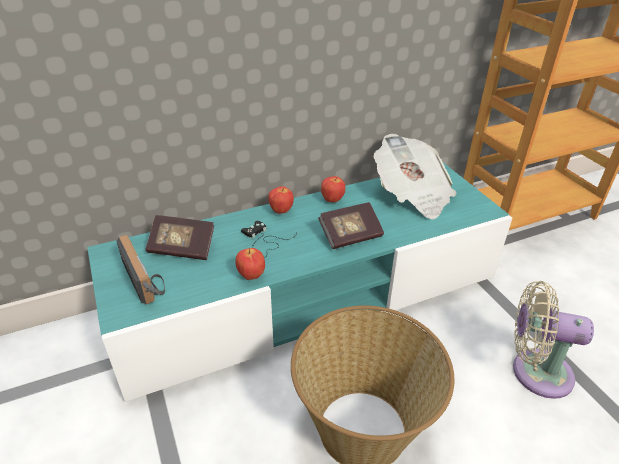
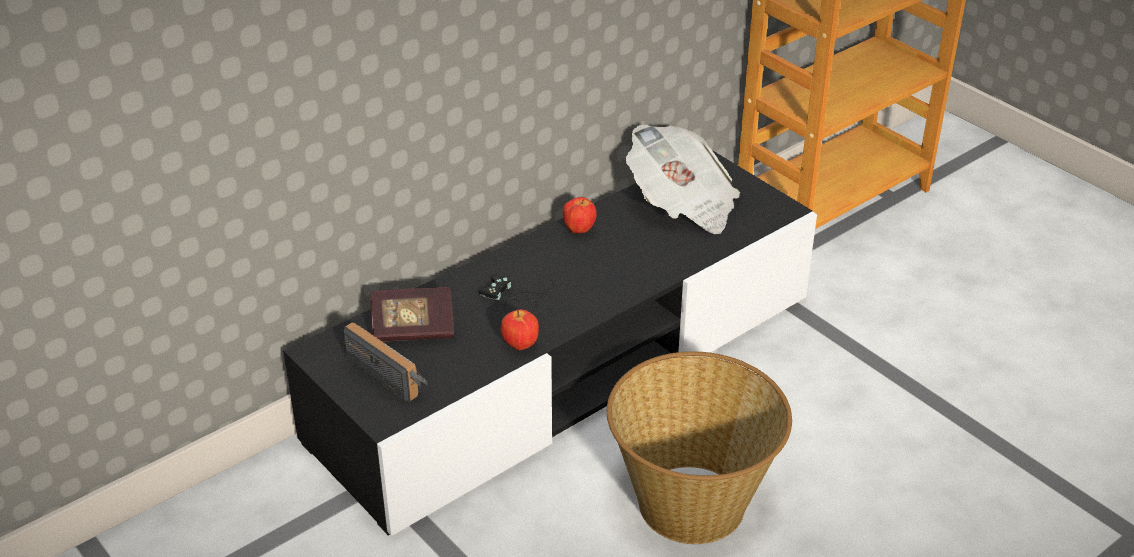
camera: 15 degrees left, 0 degrees up
turquoise tv stand [87,163,512,402] -> black tv stand [283,150,817,536]
apple [268,186,294,214] -> none
book [318,202,384,249] -> none
beige fan [513,281,594,399] -> none

